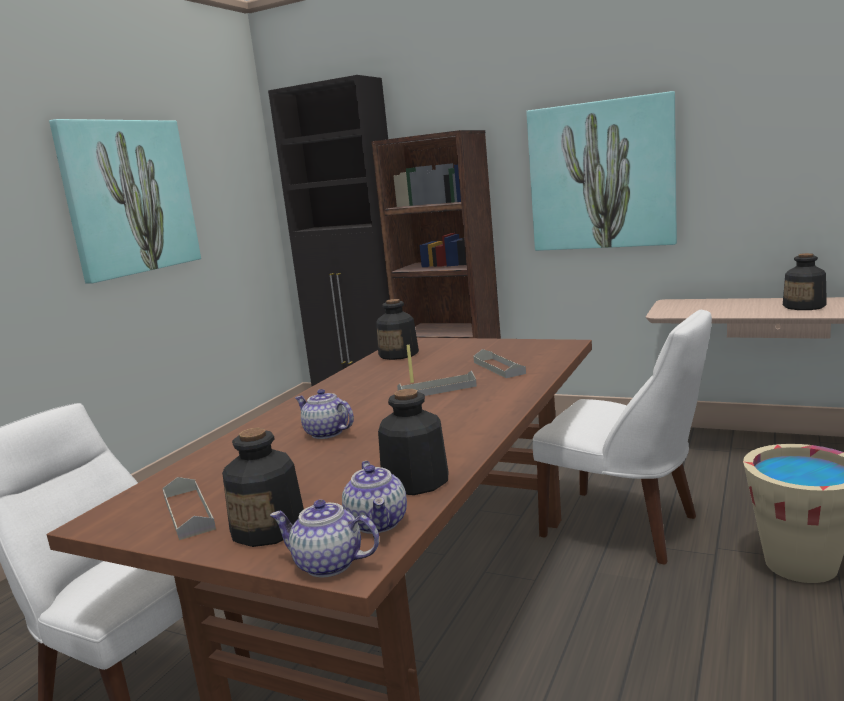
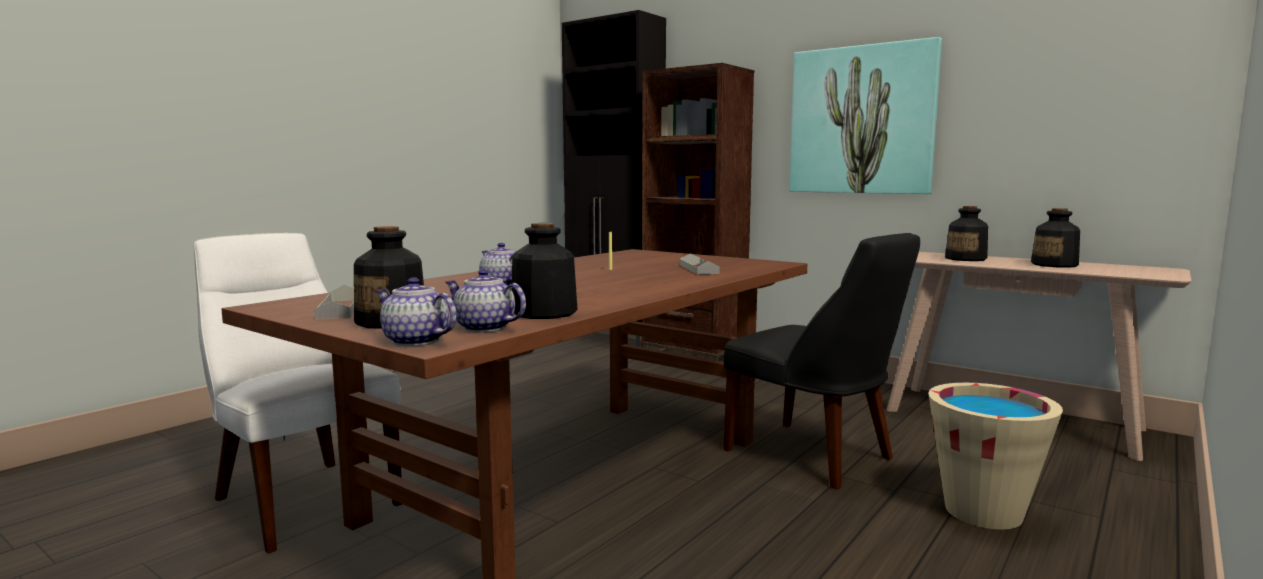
camera: 10 degrees right, 5 degrees down
picture [49,119,201,284] -> none
teapot [342,461,407,534] -> teapot turned 120 degrees clockwise [445,269,526,333]
bottle [376,299,419,360] -> bottle moved to [945,206,988,261]
grey tray [397,371,477,396] -> none
white chair [533,309,712,564] -> black chair [723,233,920,489]

